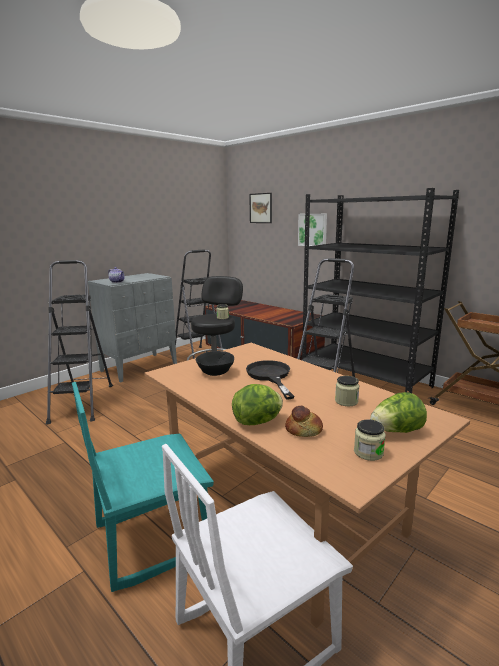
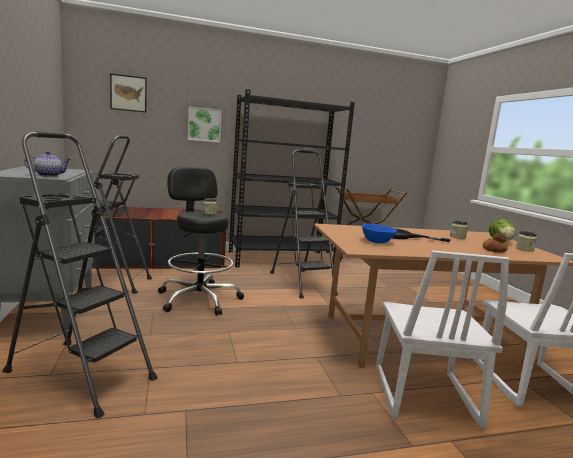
camera: 60 degrees left, 5 degrees down
turquoise chair [72,382,214,592] -> white chair [376,251,510,428]
black bowl [196,351,234,376] -> blue bowl [362,224,397,244]
lettuce [232,384,283,425] -> none

